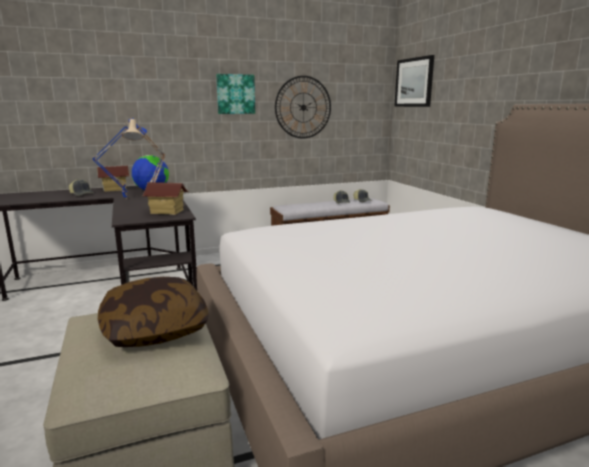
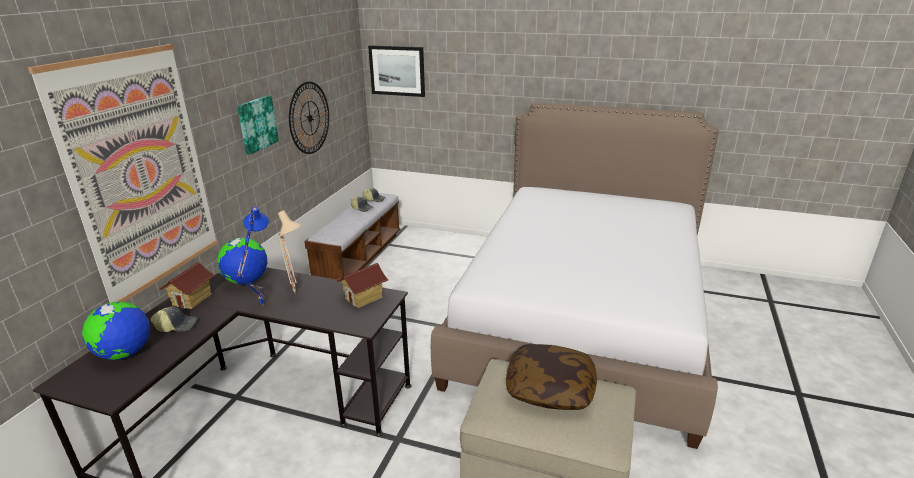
camera: 50 degrees left, 10 degrees up
none -> picture [28,44,218,303]
none -> globe [82,302,150,360]

